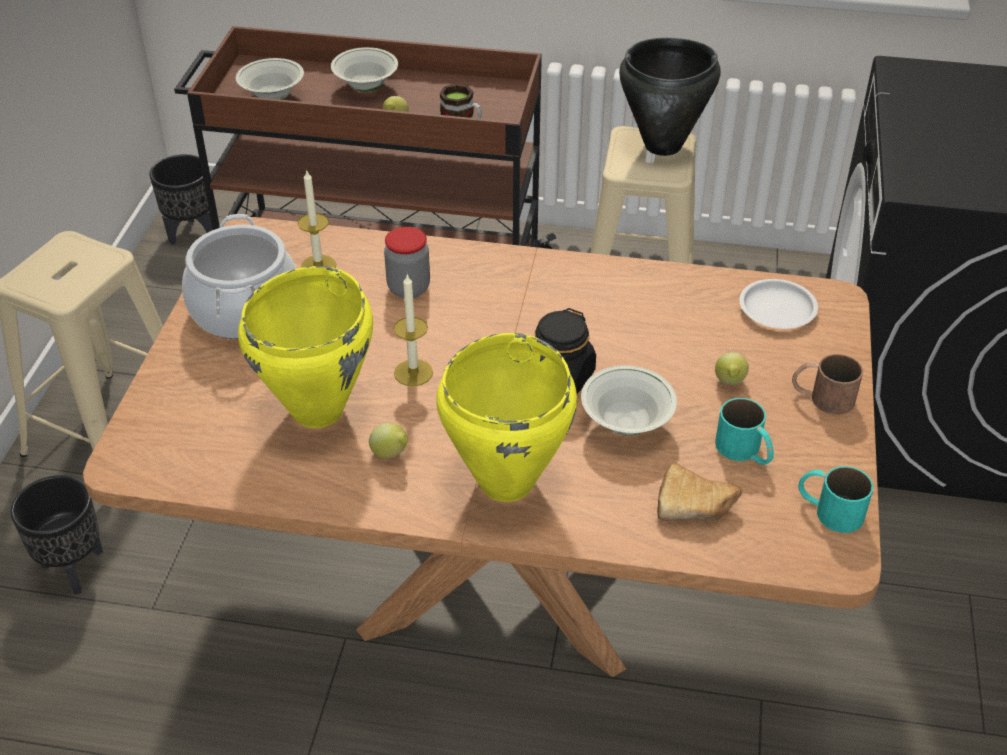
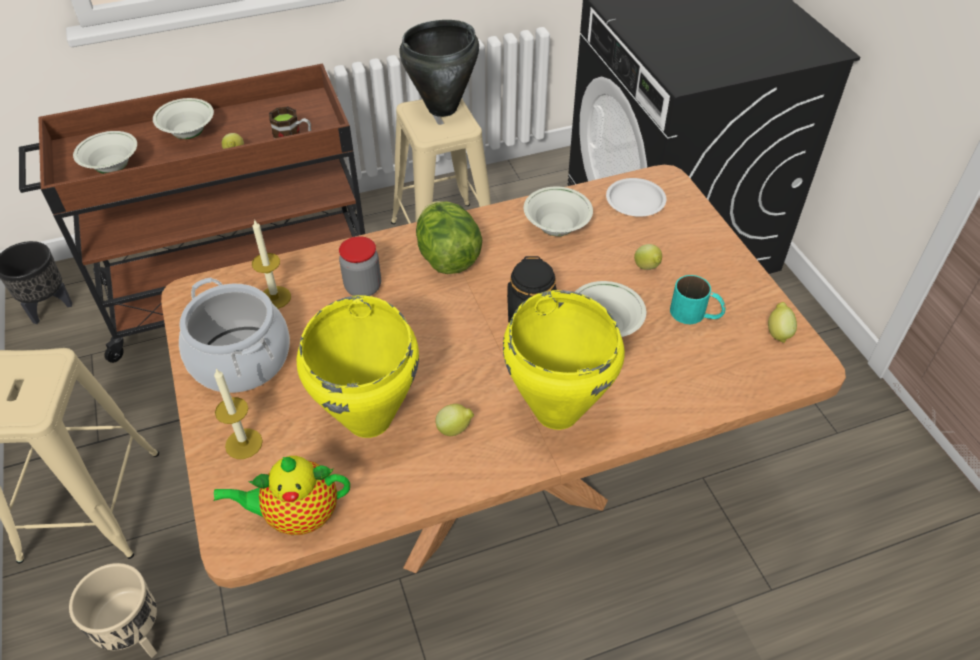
camera: 30 degrees left, 5 degrees up
black planter [10,475,103,595] -> beige planter [69,563,157,658]
candle [394,275,433,386] -> candle moved to [214,368,263,459]
bread [657,463,742,521] -> none
brown mug [792,354,863,415] -> none
turquoise mug [798,466,873,533] -> lemon [768,302,797,343]
none -> teapot [214,456,350,535]
none -> lettuce [416,201,482,274]
none -> white bowl [524,187,593,236]

